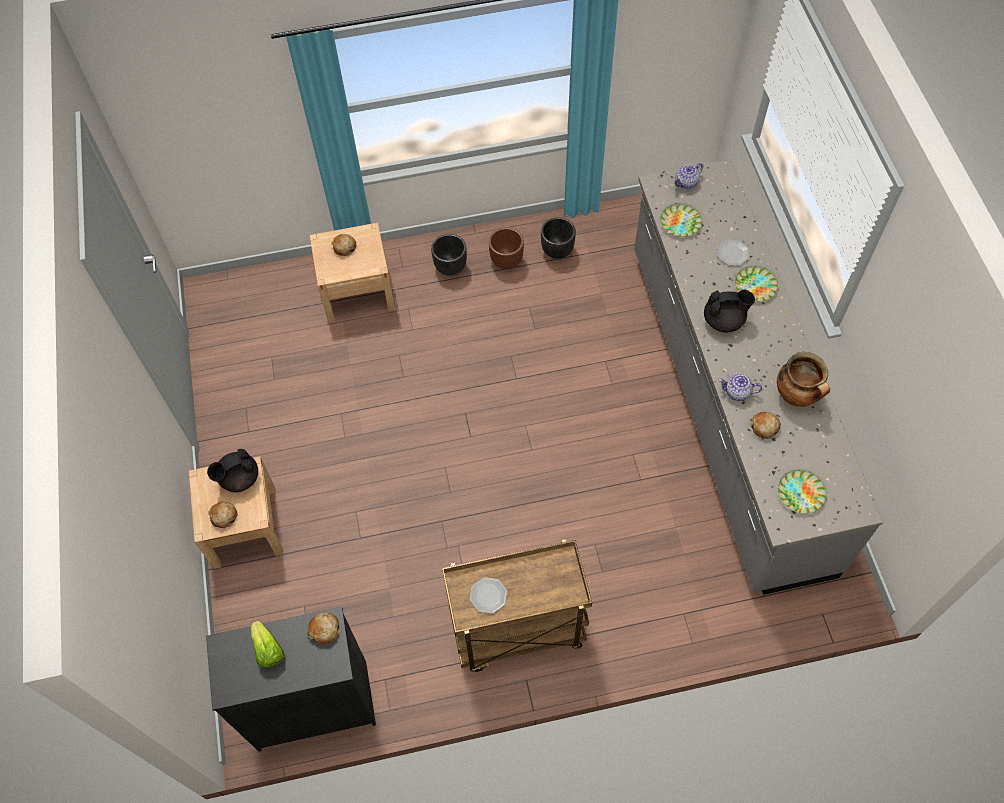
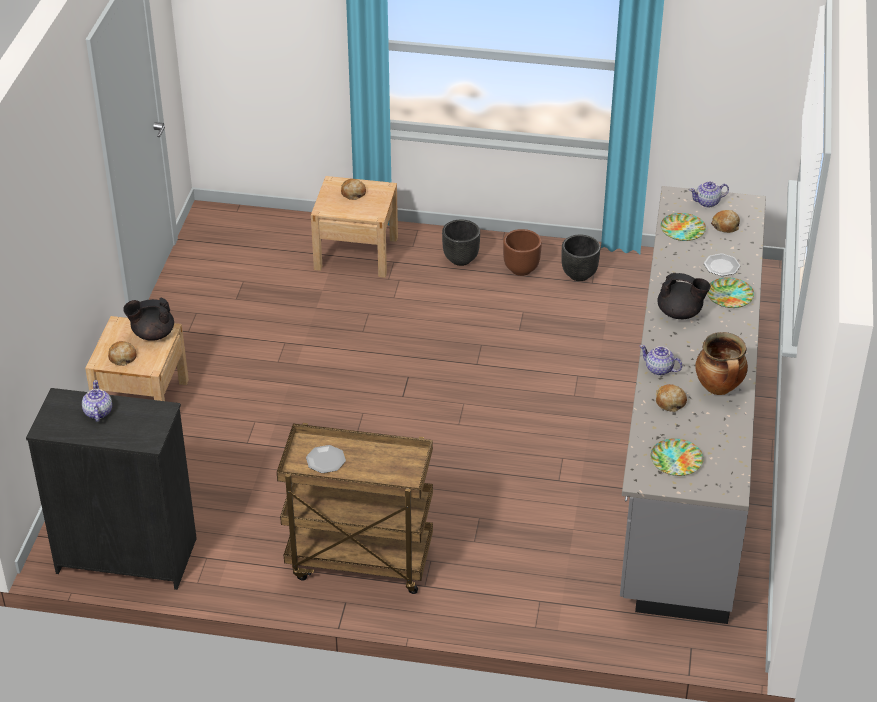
camera: 20 degrees right, 20 degrees down
lettuce [251,621,285,668] -> teapot [82,380,112,422]
bread [307,612,341,645] -> bread moved to [711,210,740,233]

